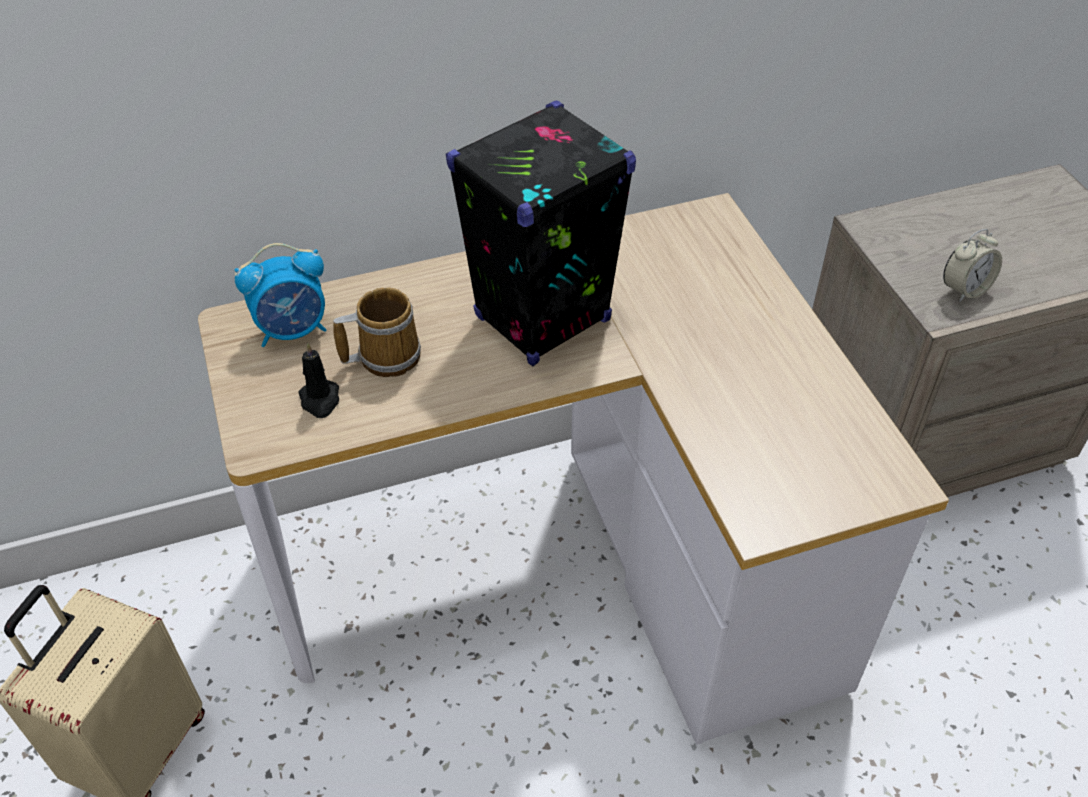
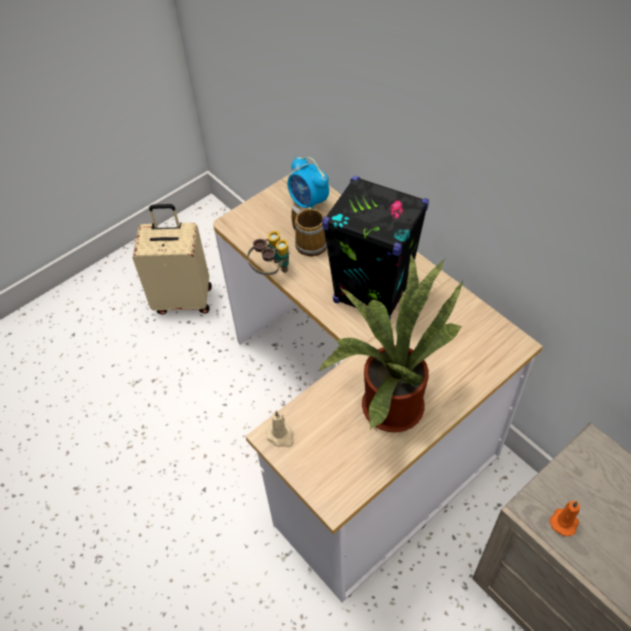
camera: 70 degrees right, 5 degrees up
black candle [298,342,339,418] -> none
alarm clock [943,229,1002,302] -> orange candle [550,501,580,536]
none -> binoculars [247,231,289,275]
none -> beige candle [266,410,294,447]
none -> potted plant [318,252,463,432]

